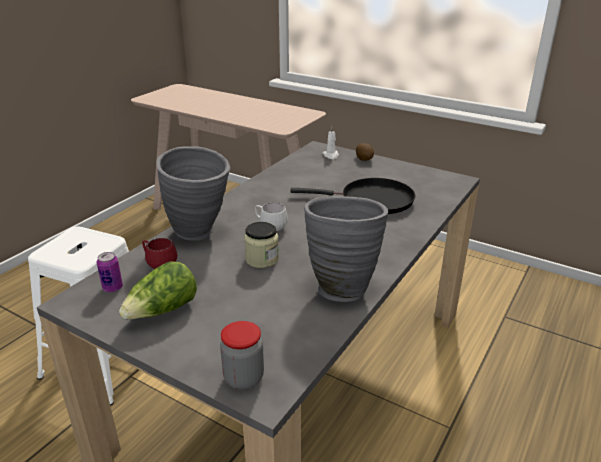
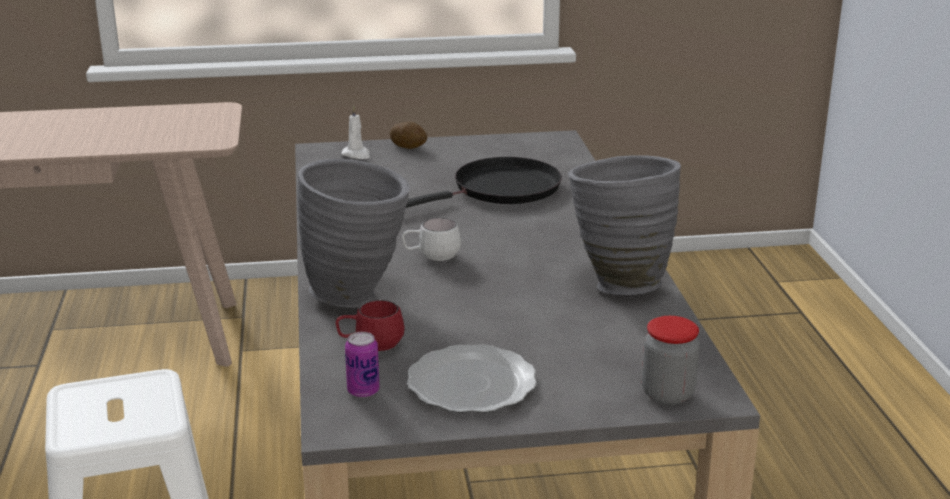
camera: 40 degrees left, 5 degrees down
lettuce [119,261,197,319] -> plate [407,345,537,413]
jar [244,222,279,268] -> none

